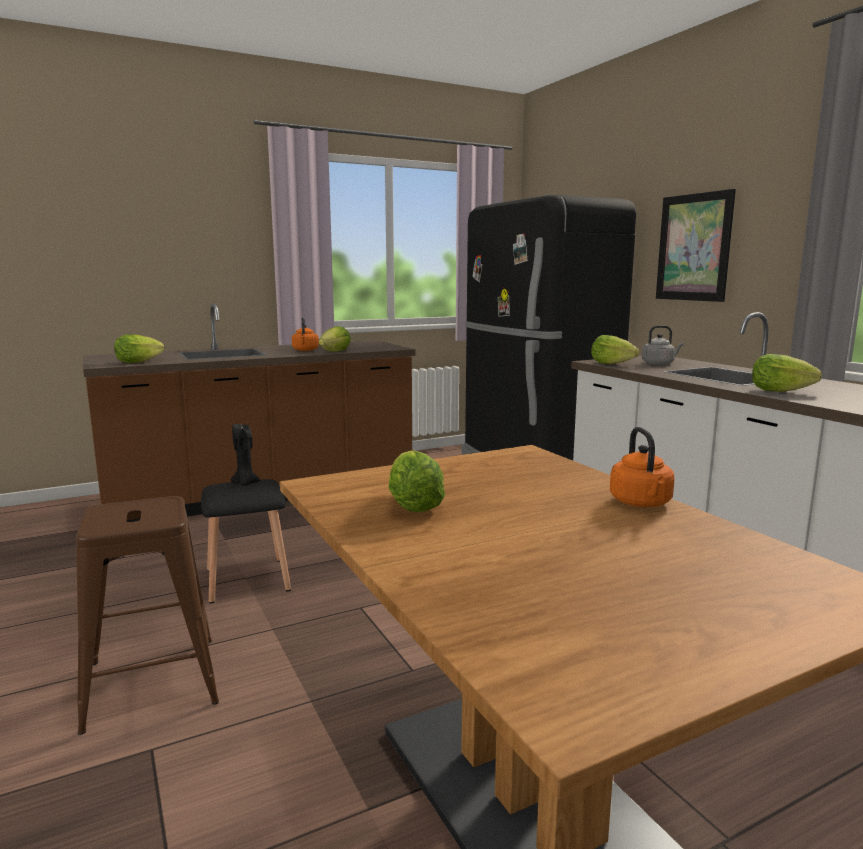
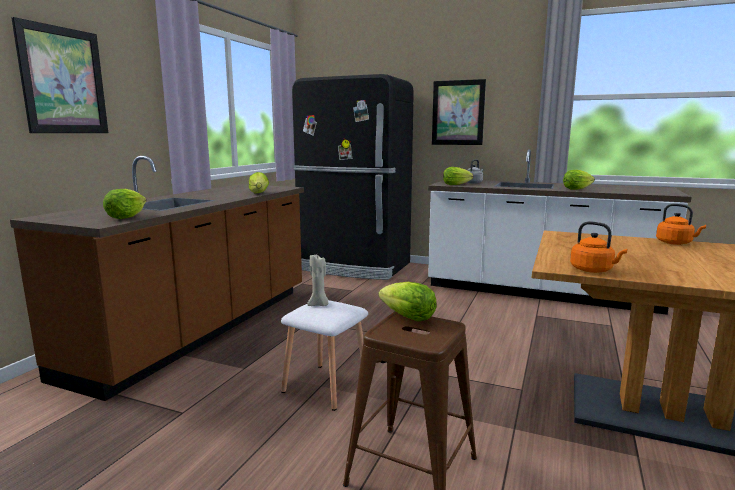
camera: 40 degrees left, 0 degrees up
black stool [201,479,291,603] -> white stool [281,300,368,411]
black candle [231,424,260,486] -> beige candle [307,255,328,306]
orange kettle [292,317,319,351] -> orange kettle moved to [570,221,627,273]
lettuce [388,450,445,512] -> lettuce moved to [379,282,437,322]
none -> picture [11,17,108,133]

